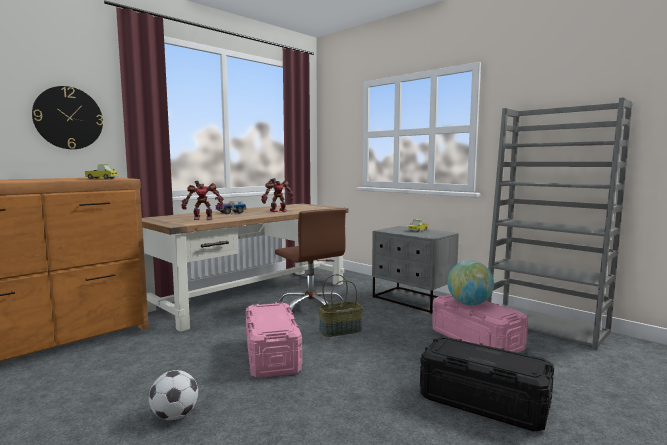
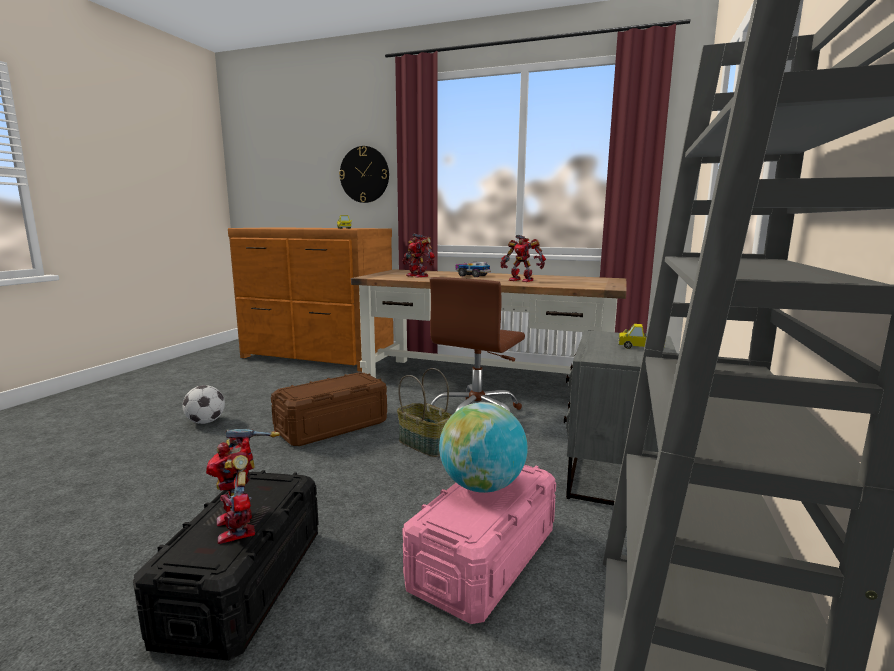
camera: 65 degrees right, 5 degrees up
pink storage box [245,302,302,378] -> brown storage box [271,372,387,446]
none -> toy robot [206,429,280,544]

